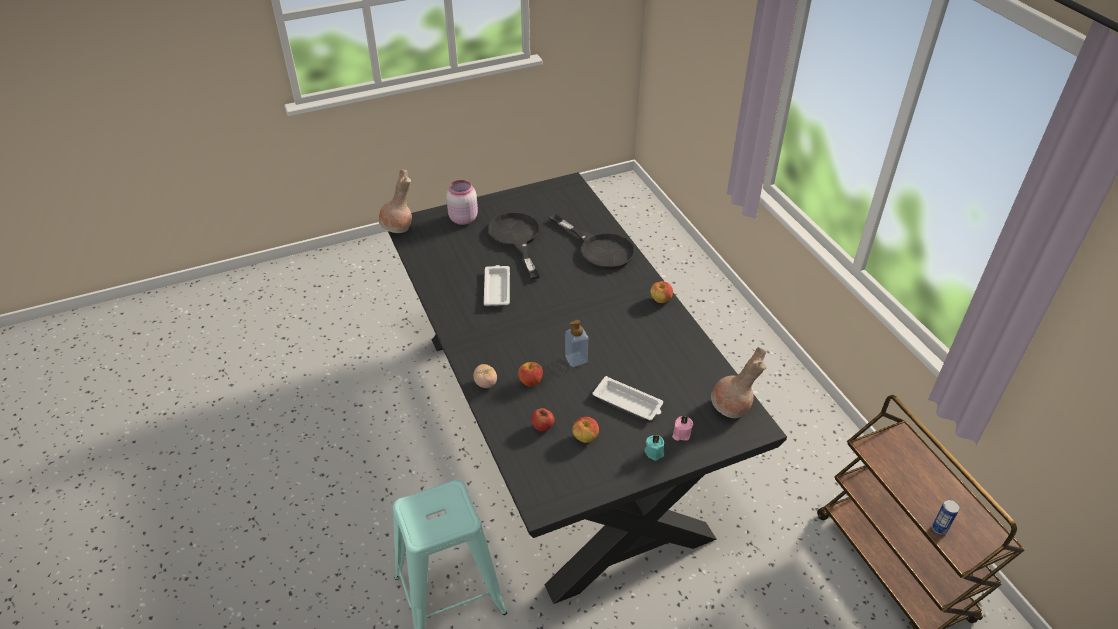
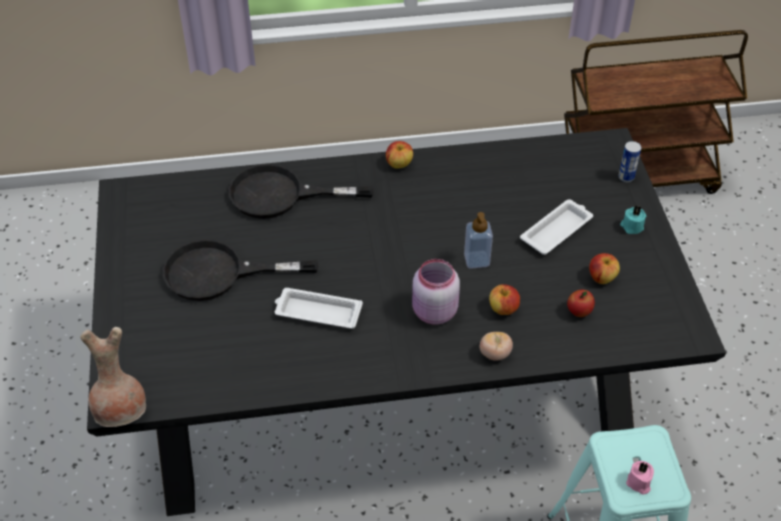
camera: 75 degrees left, 5 degrees up
pink jar [446,180,478,225] -> pink jar moved to [412,259,460,325]
black frying pan [549,214,635,270] -> black frying pan turned 150 degrees counterclockwise [228,164,374,219]
pink candle [672,415,693,441] -> pink candle moved to [626,461,654,495]
brown vase [711,347,767,418] -> none
can [932,500,960,535] -> can moved to [619,141,641,182]

